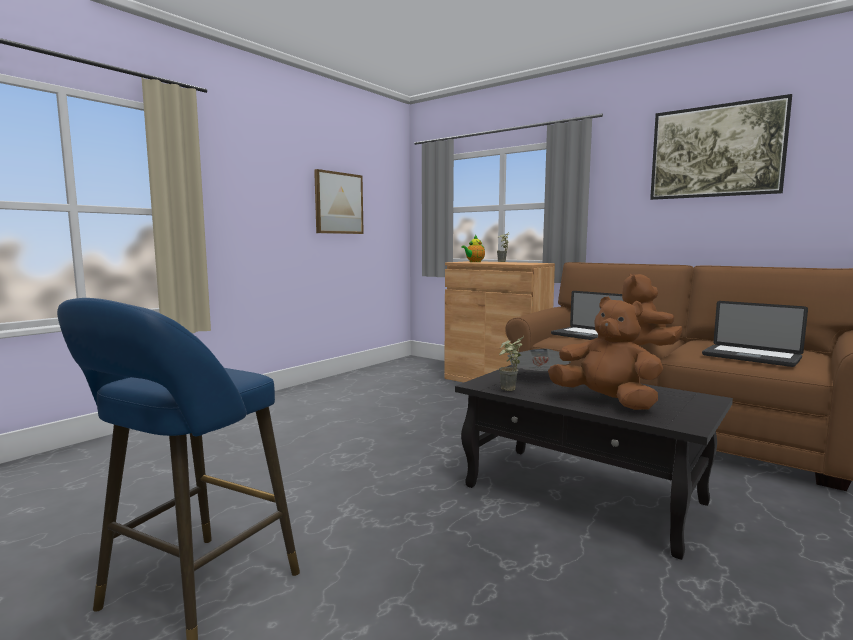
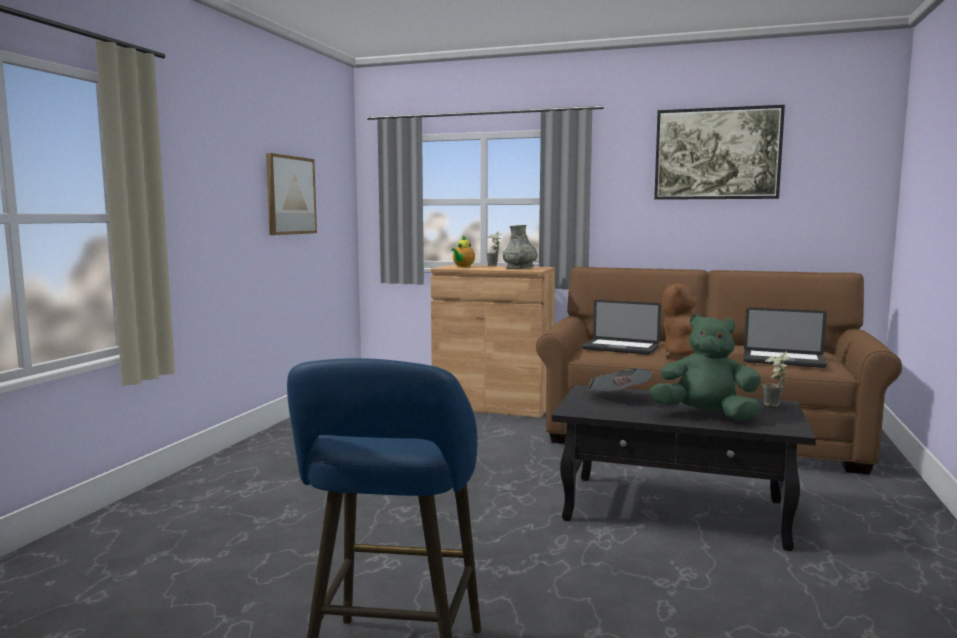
camera: 20 degrees left, 0 degrees up
potted plant [499,337,524,391] -> potted plant moved to [763,352,790,407]
brown plush toy [548,297,663,410] -> green plush toy [650,314,761,421]
none -> grey vase [503,225,538,269]

